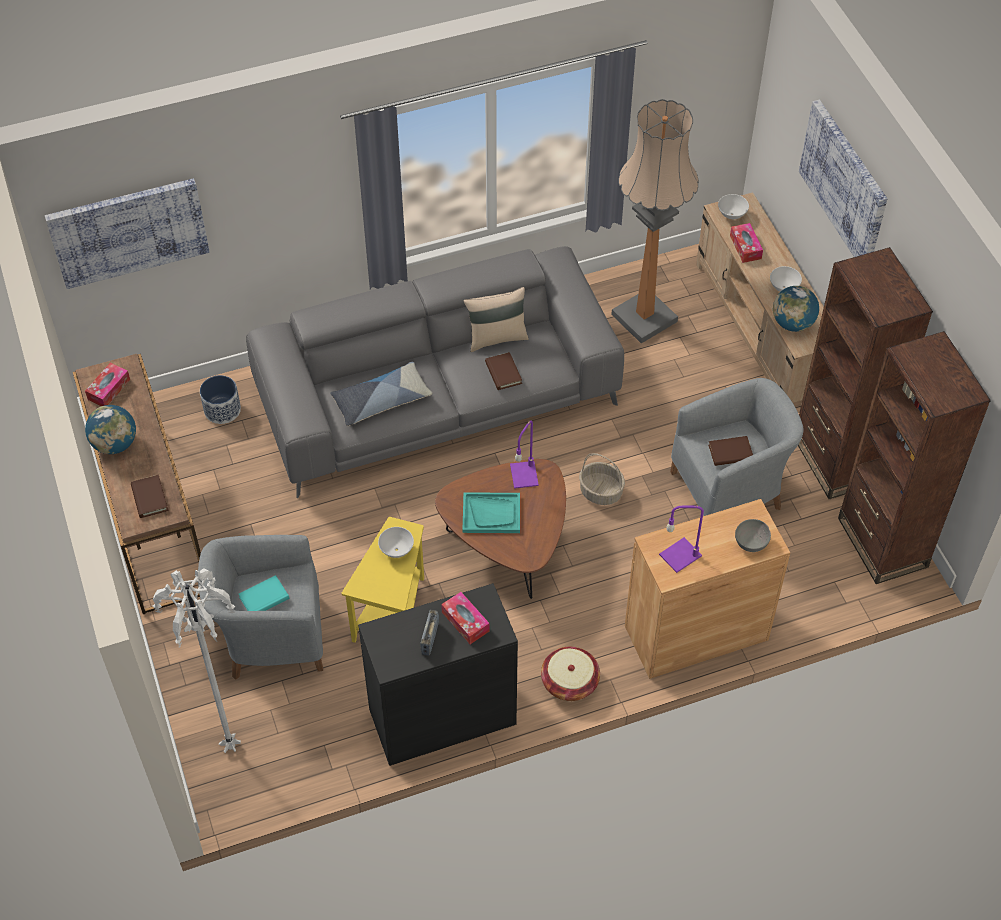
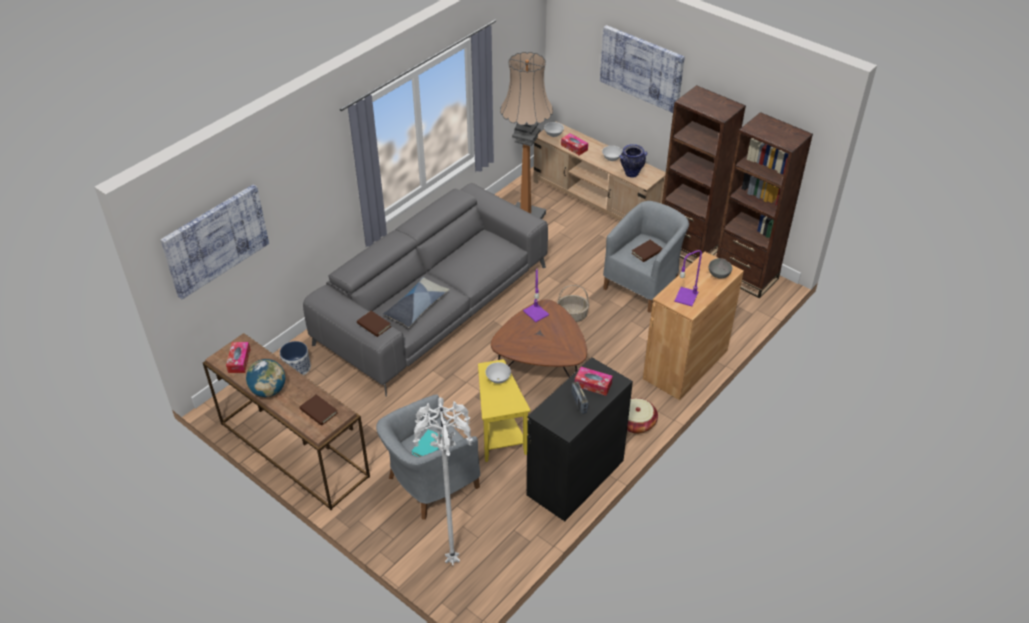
camera: 30 degrees left, 10 degrees down
turquoise tray [463,492,520,533] -> none
beige pillow [464,287,529,352] -> none
brown book [485,352,522,390] -> brown book moved to [357,311,391,337]
globe [773,286,819,332] -> vase [619,144,647,178]

